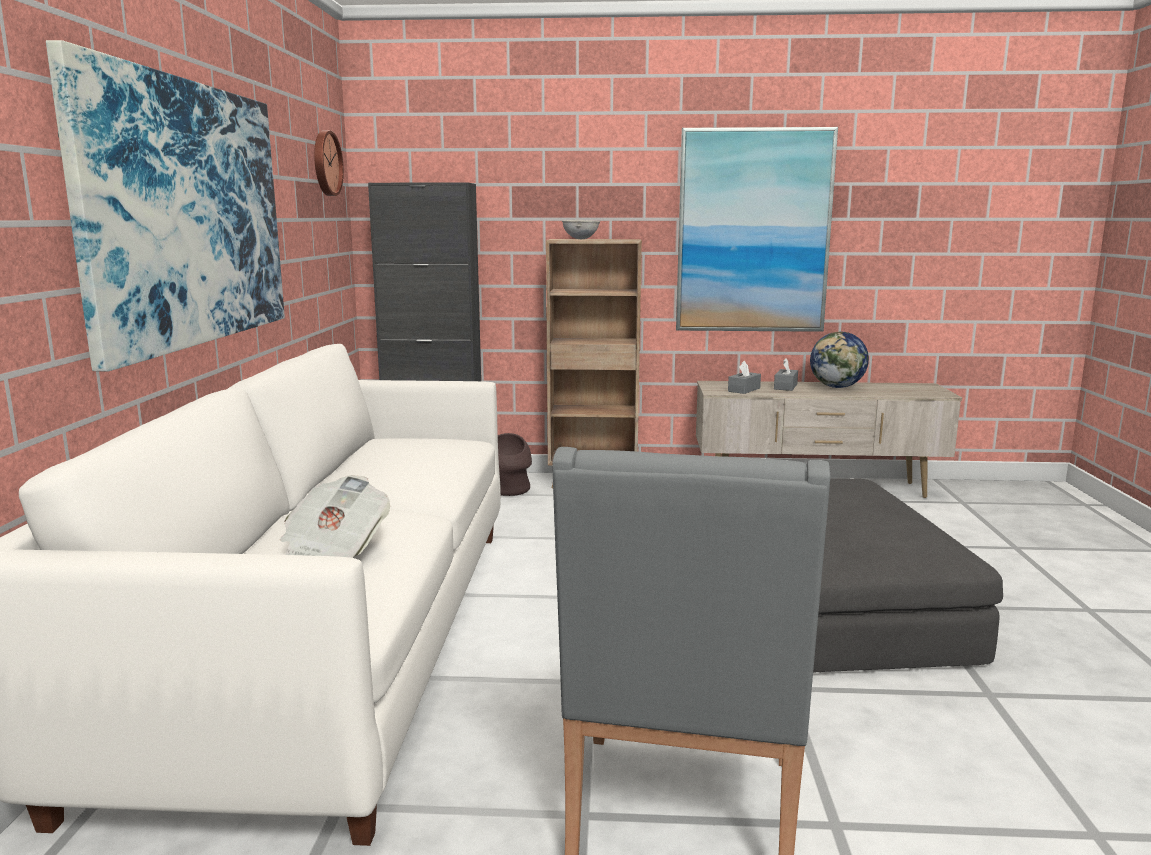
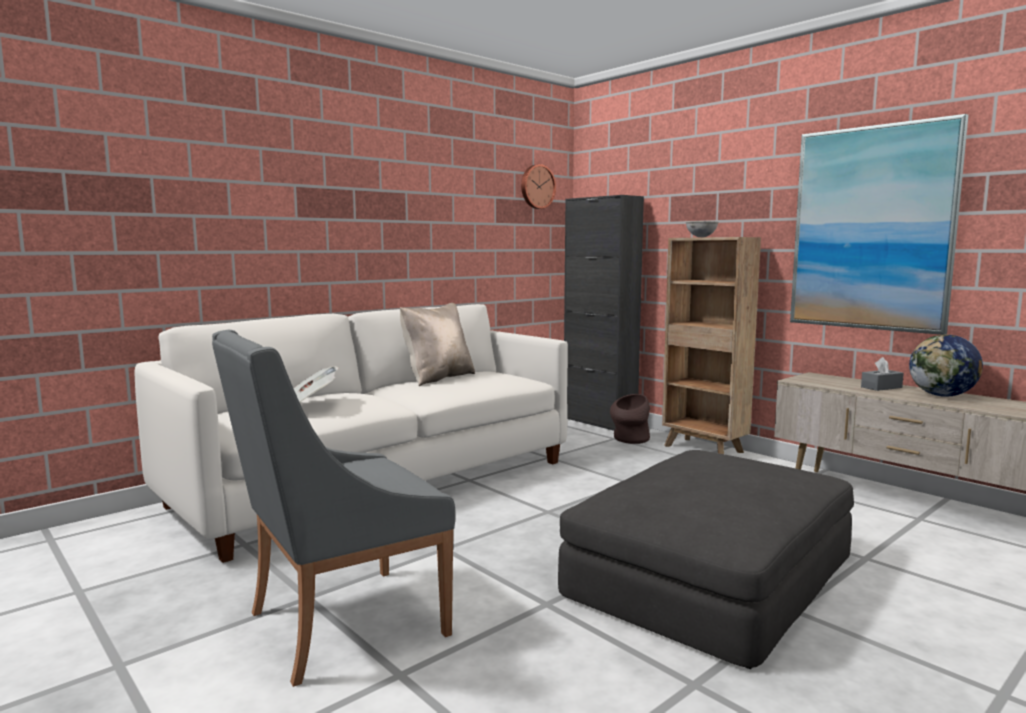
camera: 45 degrees right, 5 degrees down
picture [46,40,285,371] -> none
grey tissue box [728,360,761,394] -> none
none -> beige pillow [400,303,475,386]

